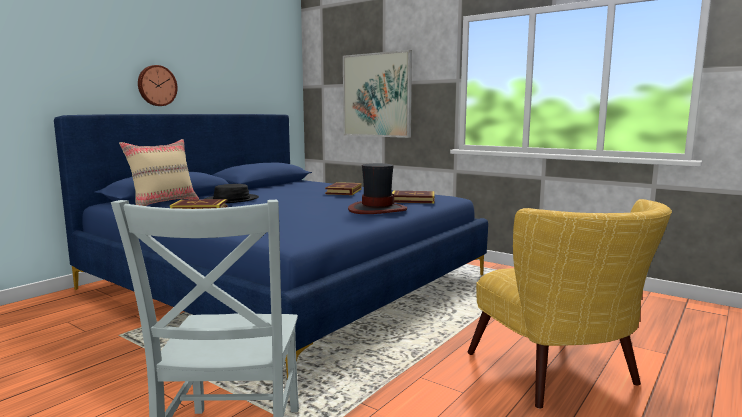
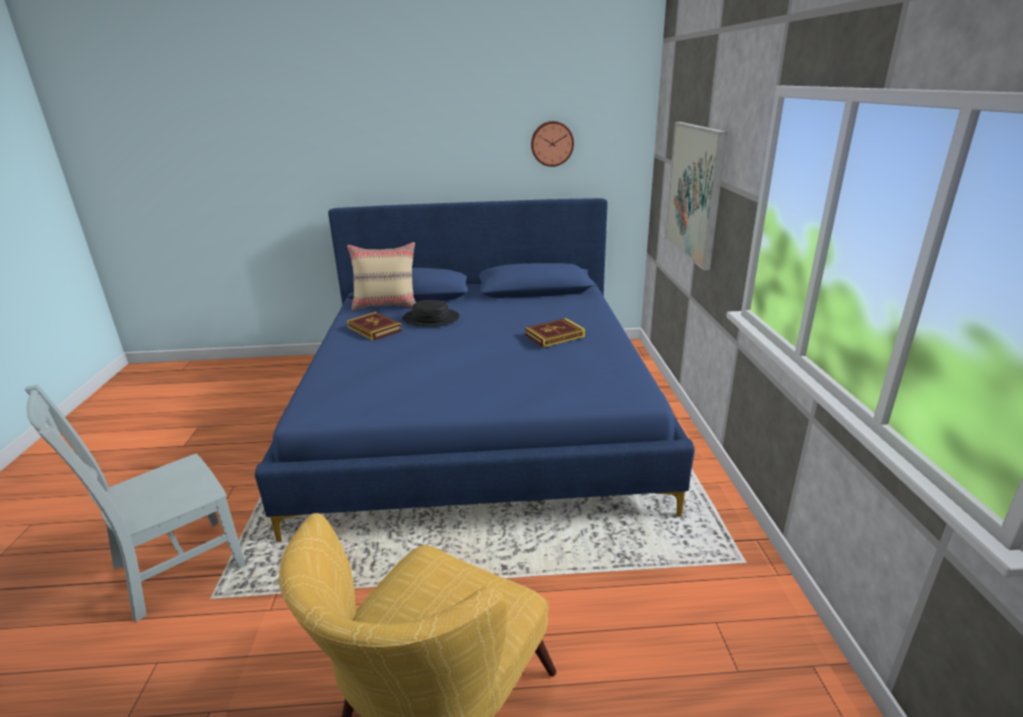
camera: 50 degrees right, 15 degrees up
wall clock [138,65,178,106] -> wall clock moved to [531,121,574,167]
hat [348,163,407,214] -> none
book [392,191,435,203] -> none

